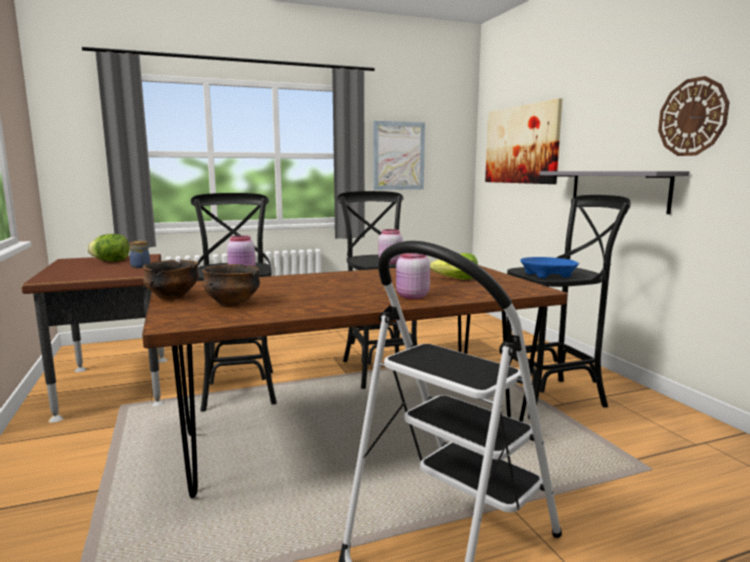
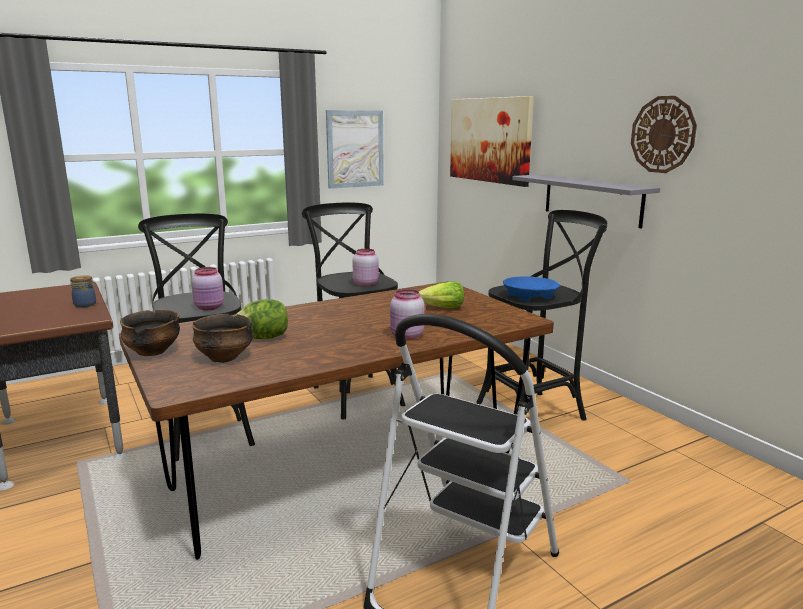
camera: 10 degrees left, 5 degrees up
lettuce [87,234,129,262] -> lettuce moved to [235,299,288,339]

